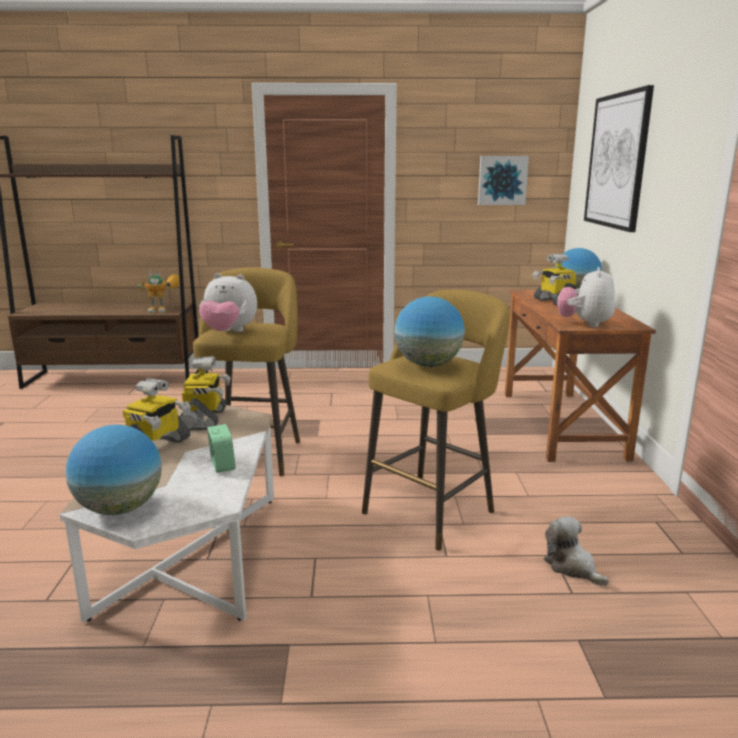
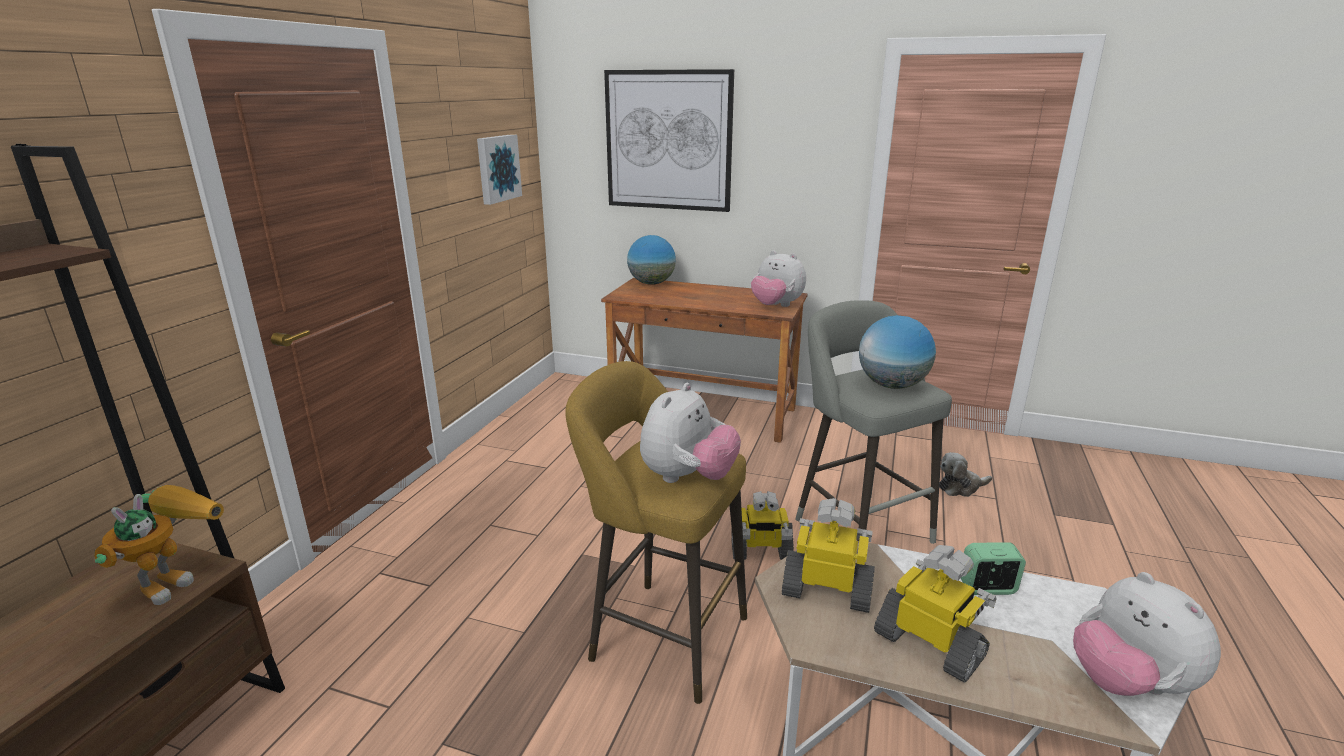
camera: 70 degrees left, 5 degrees up
globe [66,425,162,515] -> plush toy [1073,572,1221,696]
yellow stool [362,290,510,551] -> grey stool [795,300,952,544]
toy robot [533,254,577,306] -> toy robot moved to [731,491,794,560]

